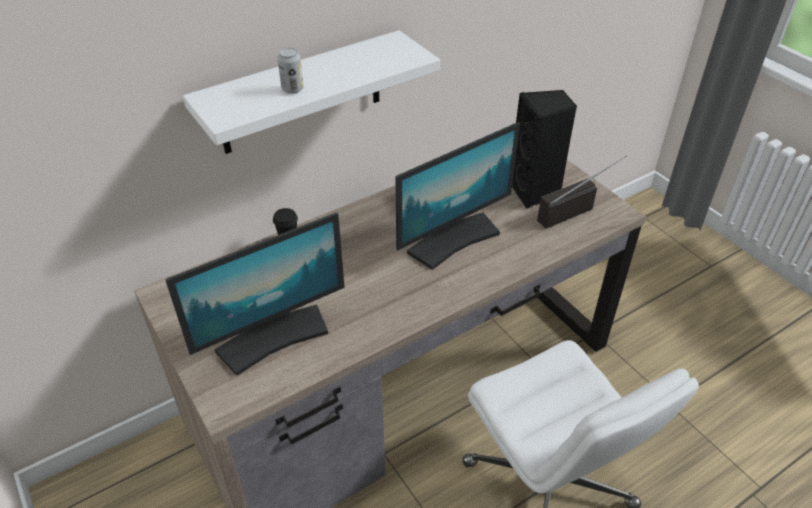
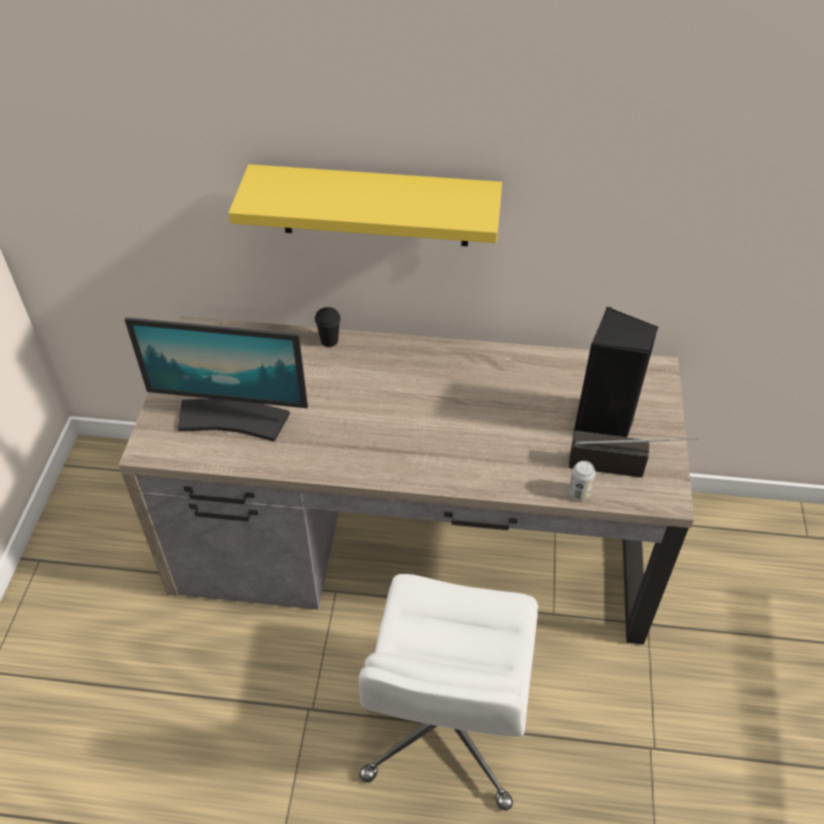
camera: 40 degrees right, 5 degrees up
white shelf [183,30,440,154] -> yellow shelf [229,164,502,246]
can [277,48,304,94] -> can moved to [569,461,596,501]
monitor [395,122,520,270] -> none

